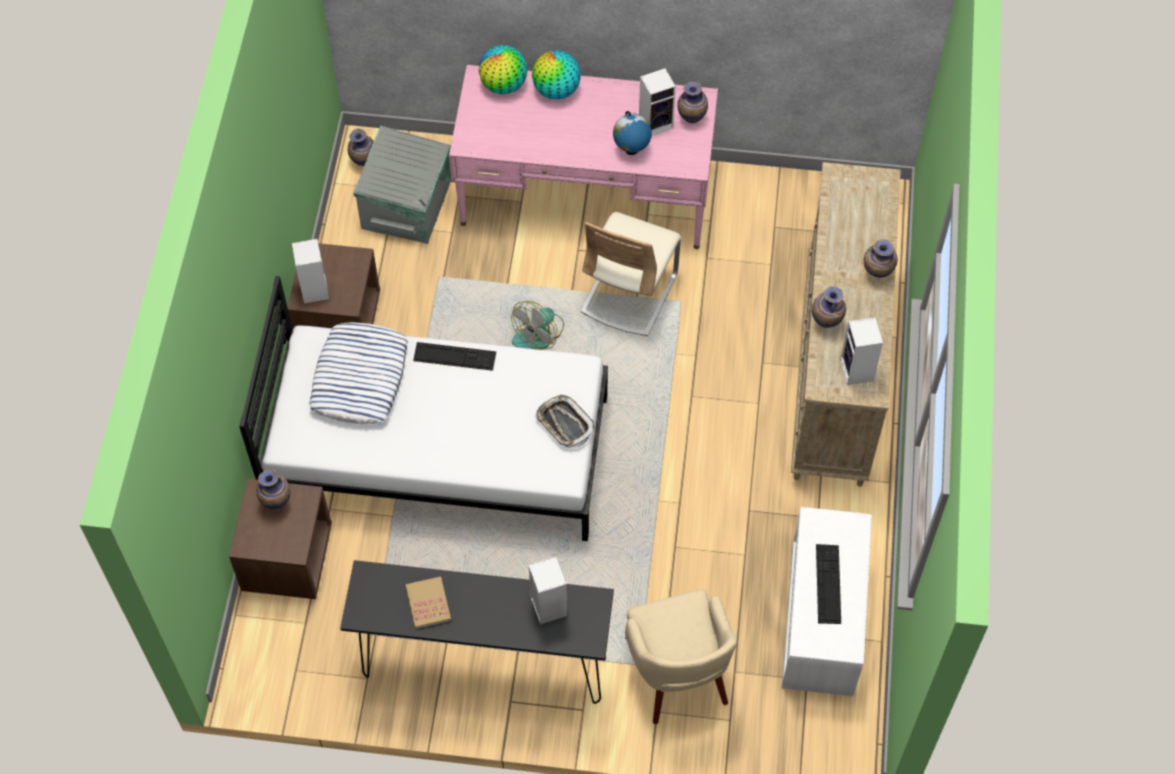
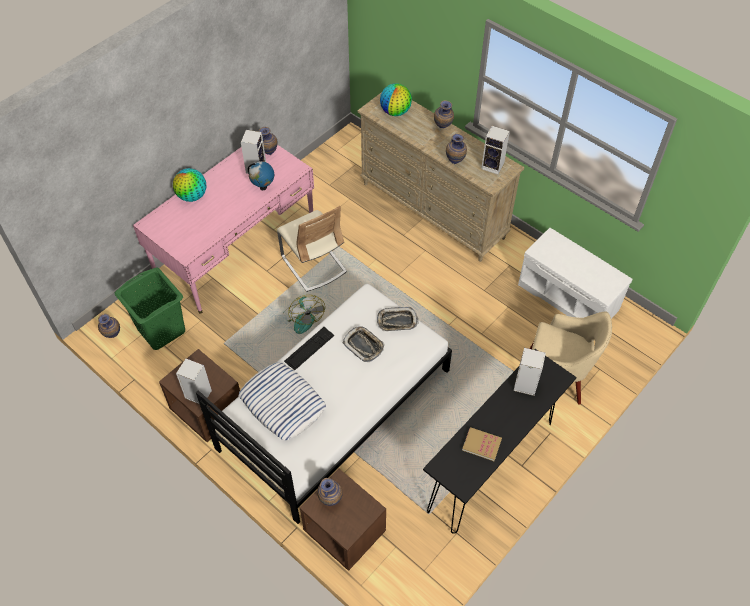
camera: 55 degrees left, 5 degrees down
grey storage box [354,126,451,244] -> green laundry basket [115,268,185,350]
globe [479,45,527,94] -> globe moved to [380,83,412,116]
keyboard [816,544,841,624] -> none
none -> tray [343,326,385,362]

